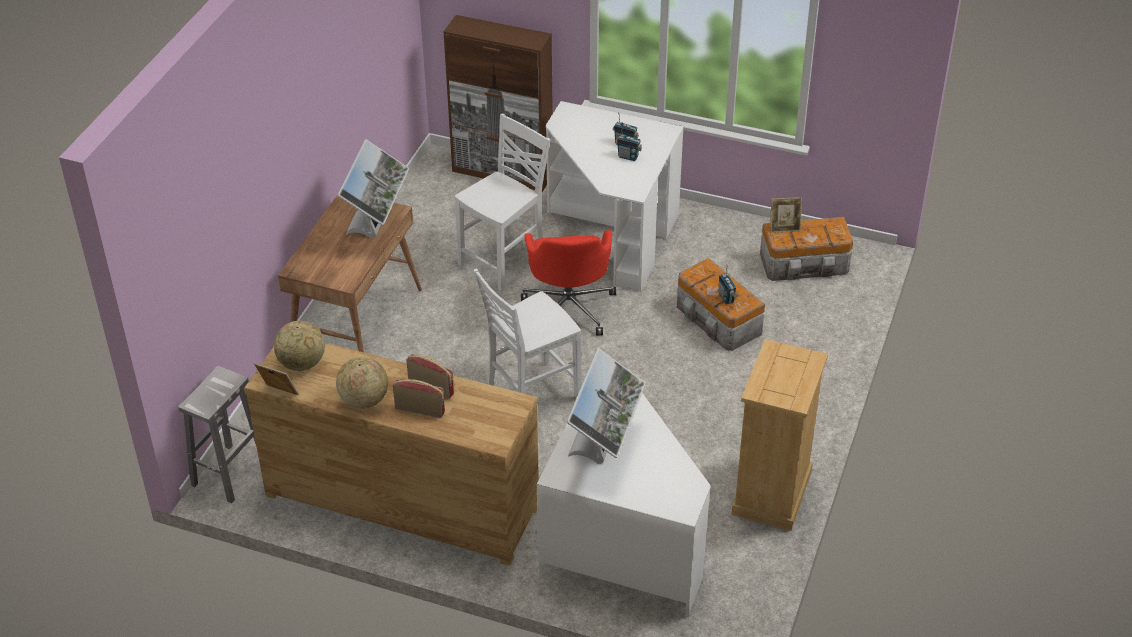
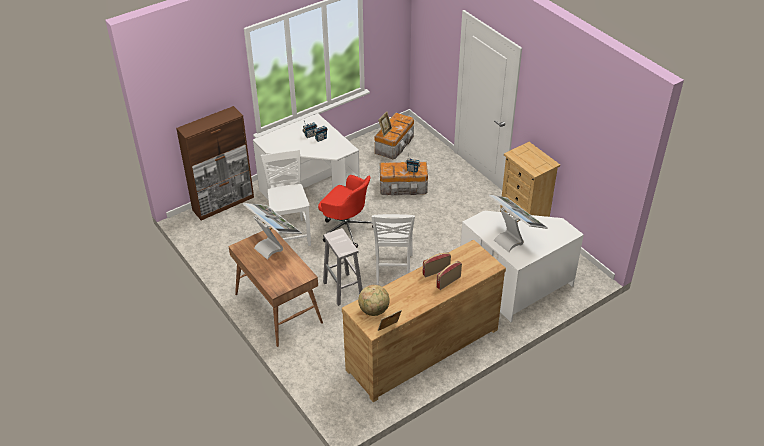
camera: 55 degrees left, 0 degrees up
white stool [178,366,256,503] -> white stool moved to [323,228,363,306]
globe [336,357,388,409] -> none

